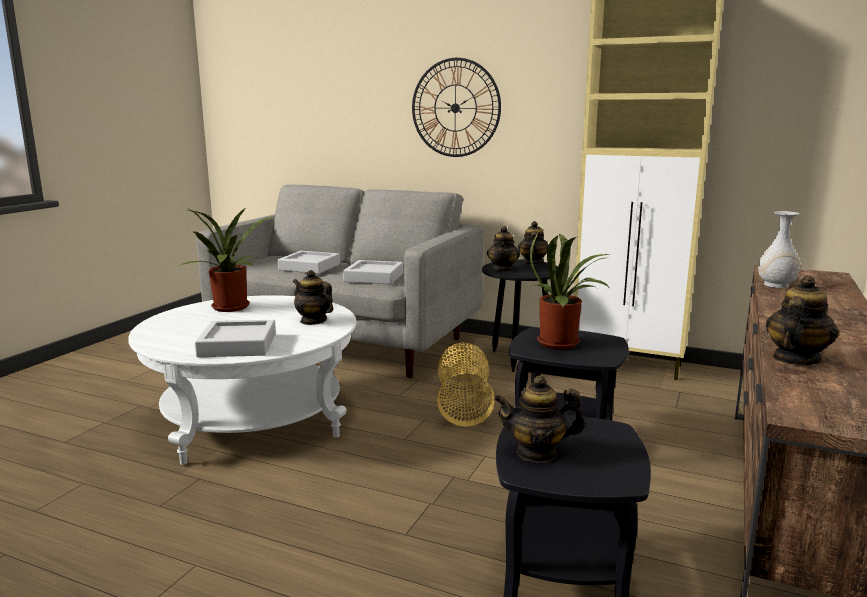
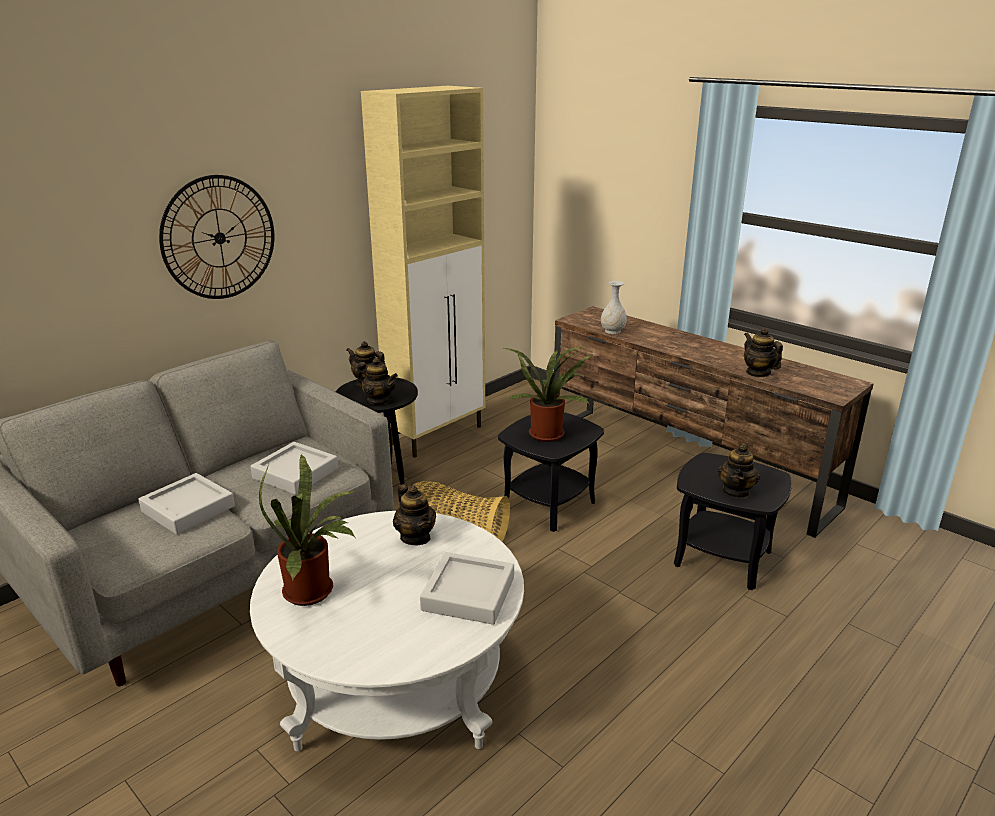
camera: 70 degrees left, 10 degrees up
teapot [293,270,333,325] -> teapot turned 90 degrees counterclockwise [393,484,436,545]

